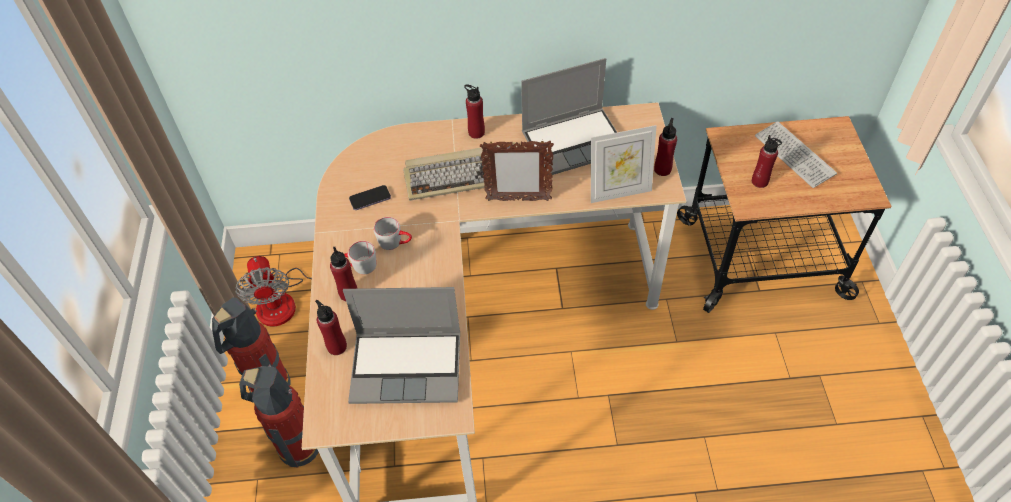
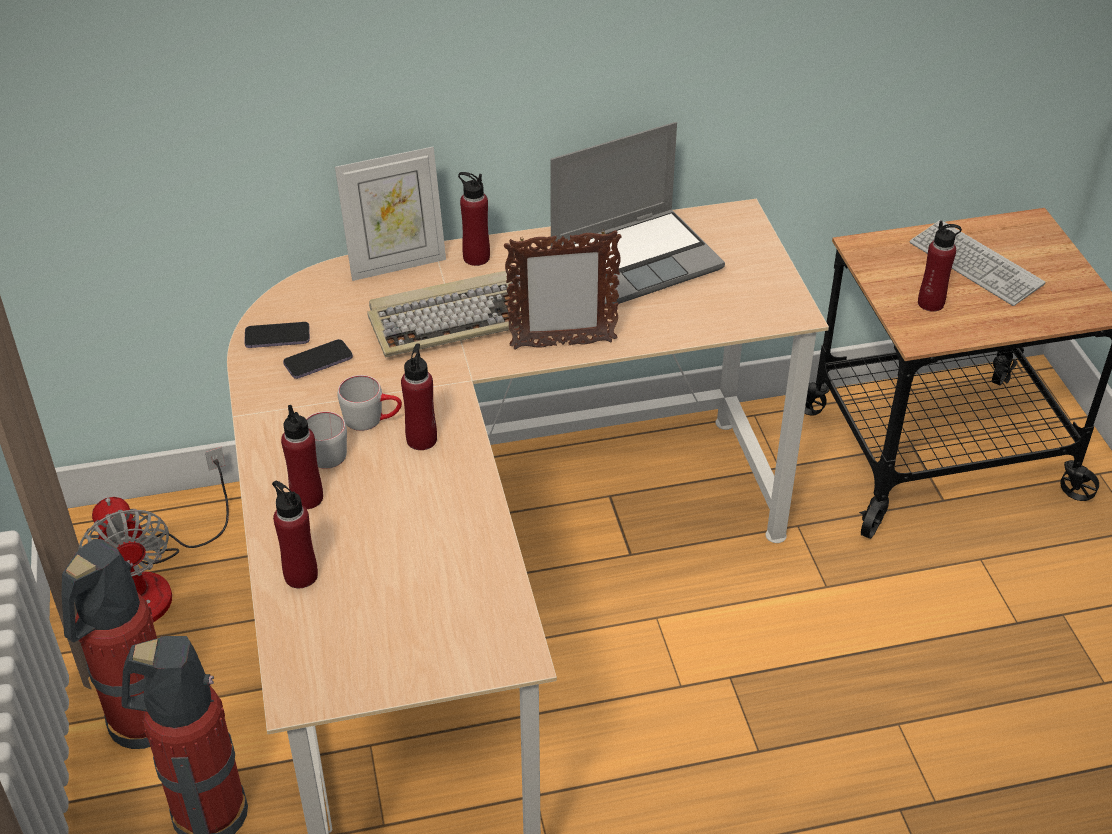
camera: 10 degrees left, 10 degrees down
laptop [343,287,460,404] -> none
picture frame [591,125,656,203] -> picture frame moved to [335,147,446,281]
red bottle [654,118,677,176] -> red bottle moved to [401,344,437,450]
none -> phone [244,322,310,348]

